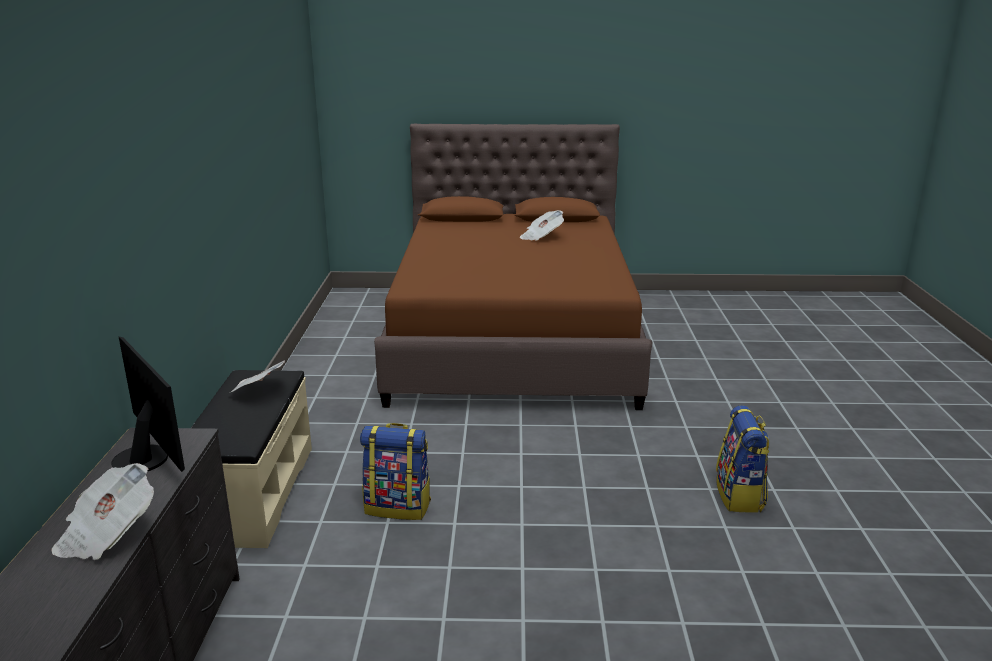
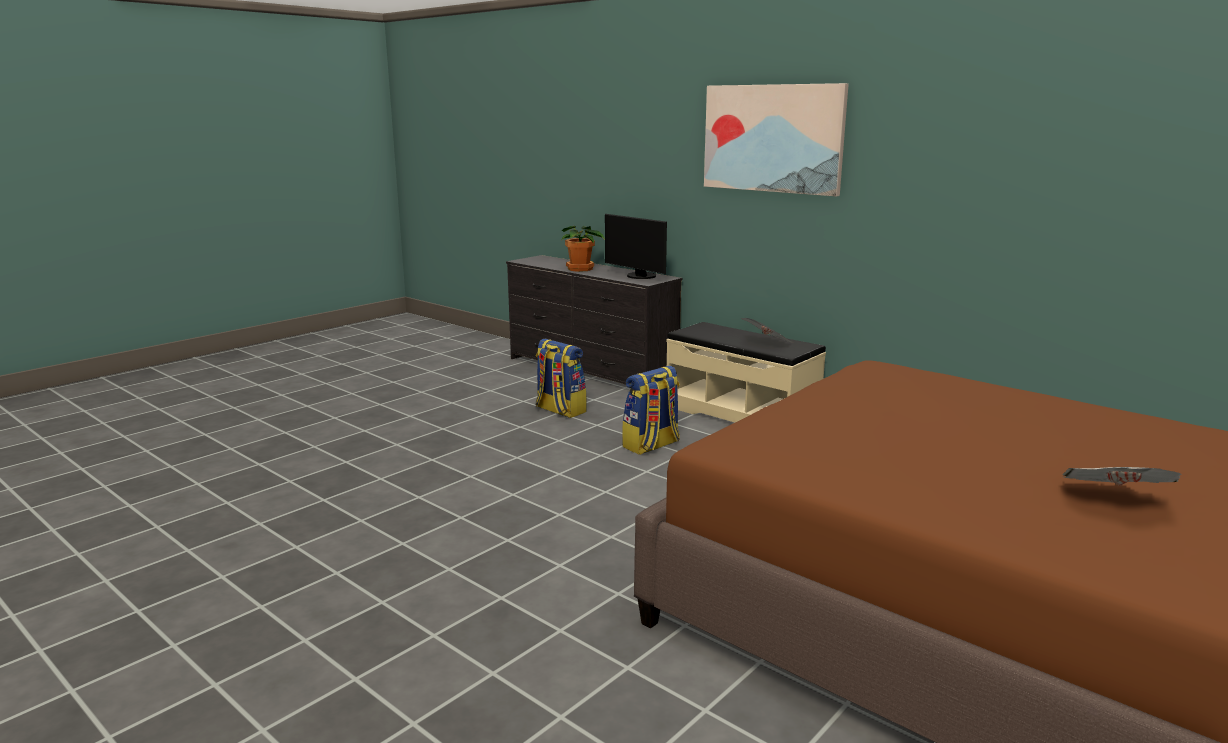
camera: 130 degrees right, 5 degrees down
newspaper [52,463,154,560] -> potted plant [562,226,605,272]
monitor [111,336,185,472] -> monitor turned 45 degrees clockwise [605,214,667,279]
backpack [716,405,770,512] -> backpack moved to [536,339,586,418]
none -> picture [704,83,849,196]

